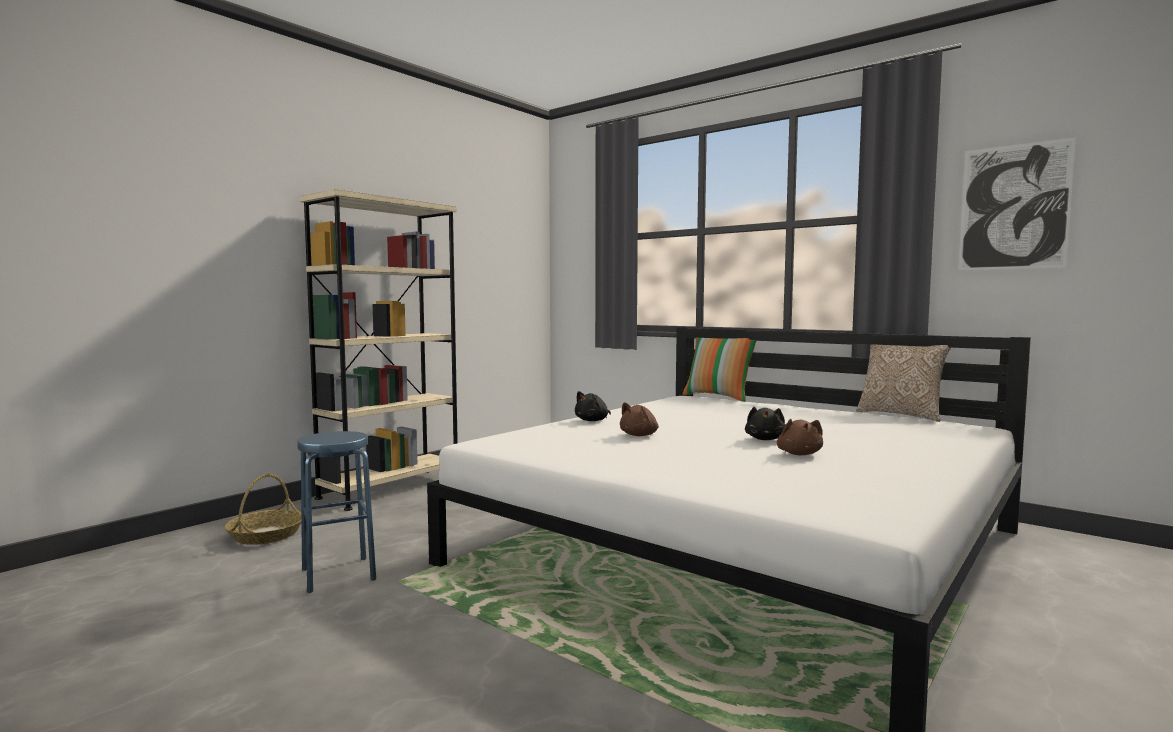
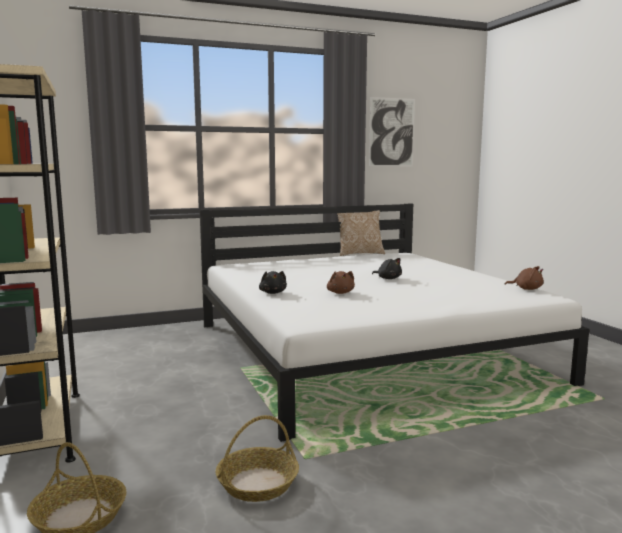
camera: 60 degrees left, 5 degrees up
blue stool [297,431,376,593] -> basket [216,415,299,502]
pillow [683,338,757,402] -> none
brown plush toy [777,419,823,455] -> brown plush toy moved to [504,266,544,290]

